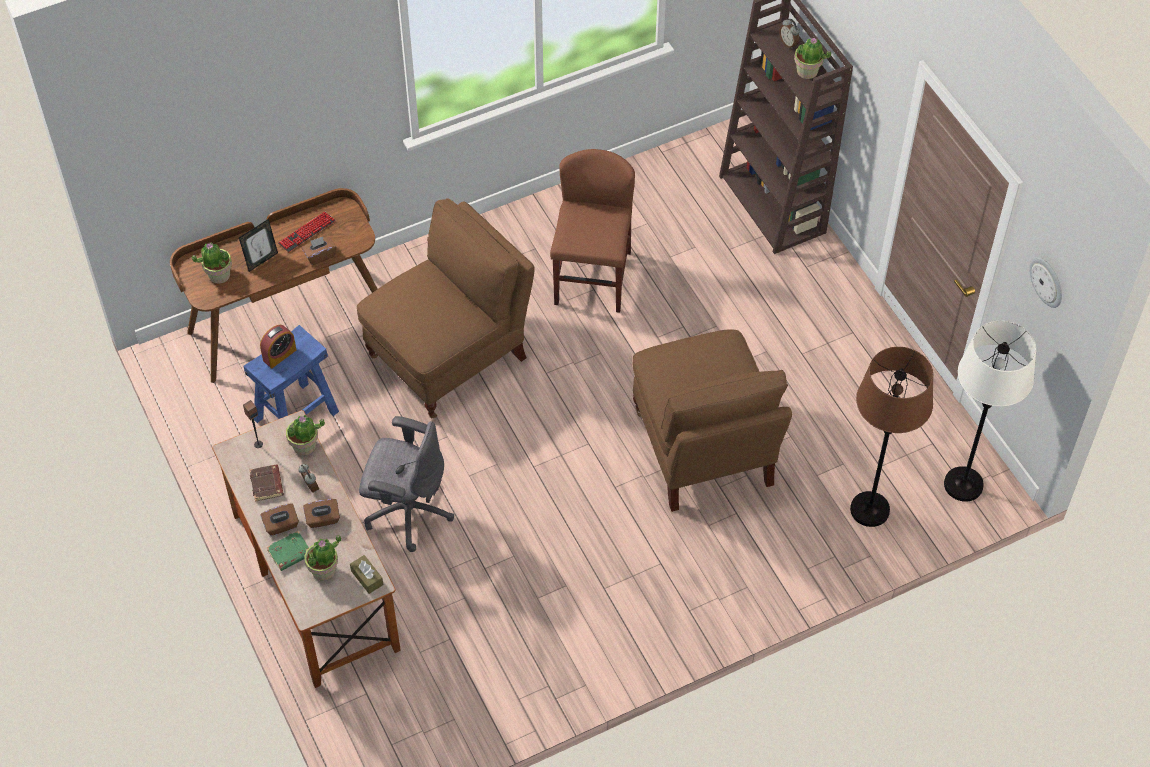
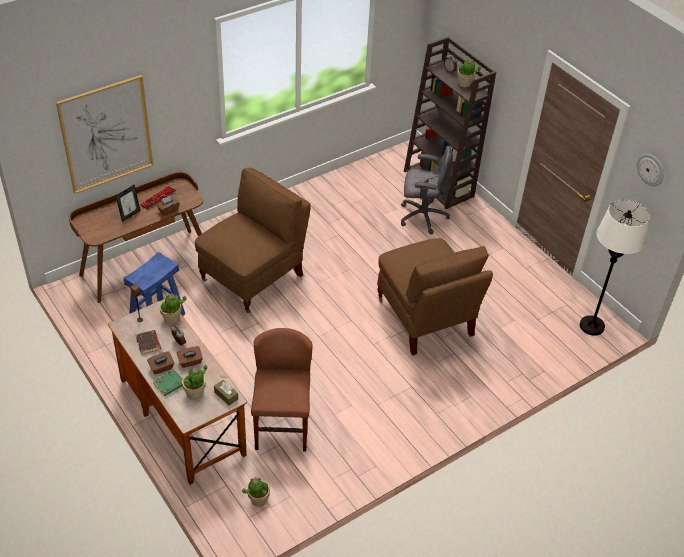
camera: 10 degrees left, 10 degrees down
potted plant [192,242,232,284] -> potted plant moved to [242,477,270,507]
alarm clock [260,325,296,368] -> none
grey office chair [359,416,455,552] -> grey office chair moved to [401,146,453,234]
brown chair [550,149,635,313] -> brown chair moved to [251,328,312,452]
brown floor lamp [850,347,933,527] -> none
none -> picture [56,75,153,194]

